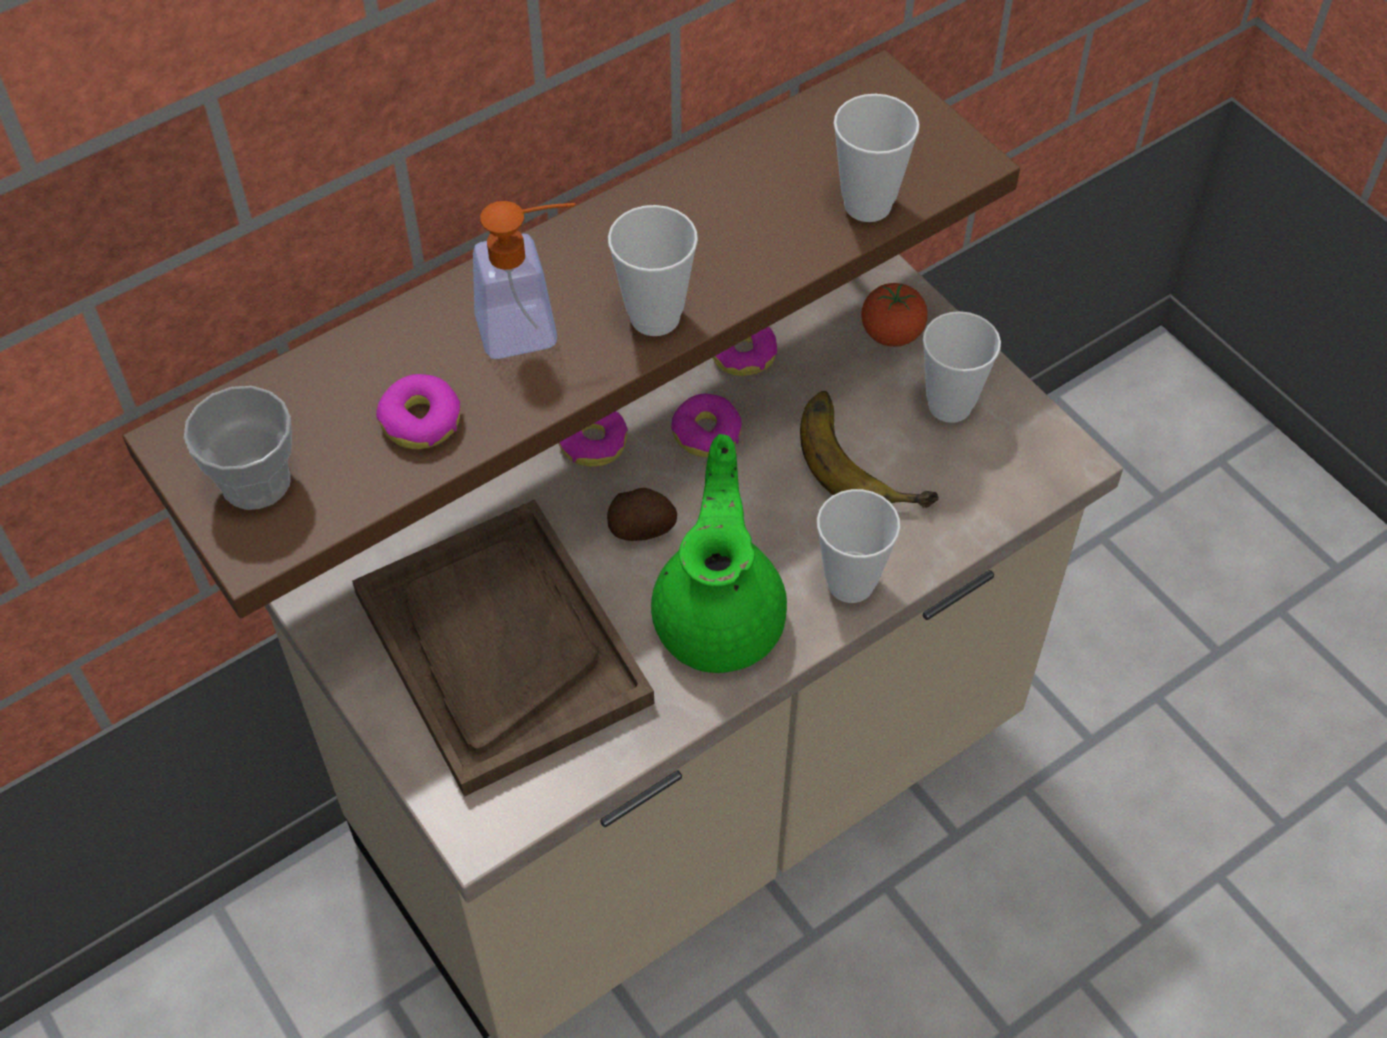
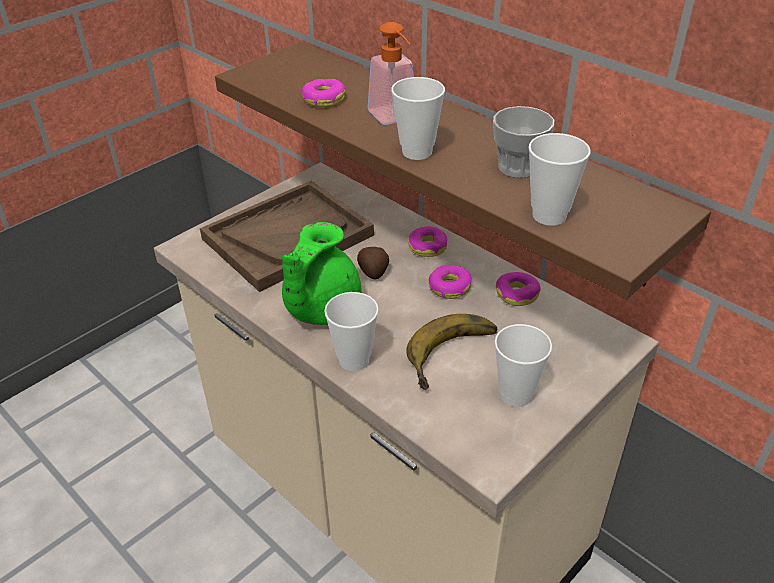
camera: 80 degrees right, 15 degrees down
cup [184,386,292,510] -> cup moved to [493,106,554,178]
green teapot [651,434,787,673] -> green teapot turned 120 degrees clockwise [282,222,362,325]
tomato [861,283,928,347] -> none

